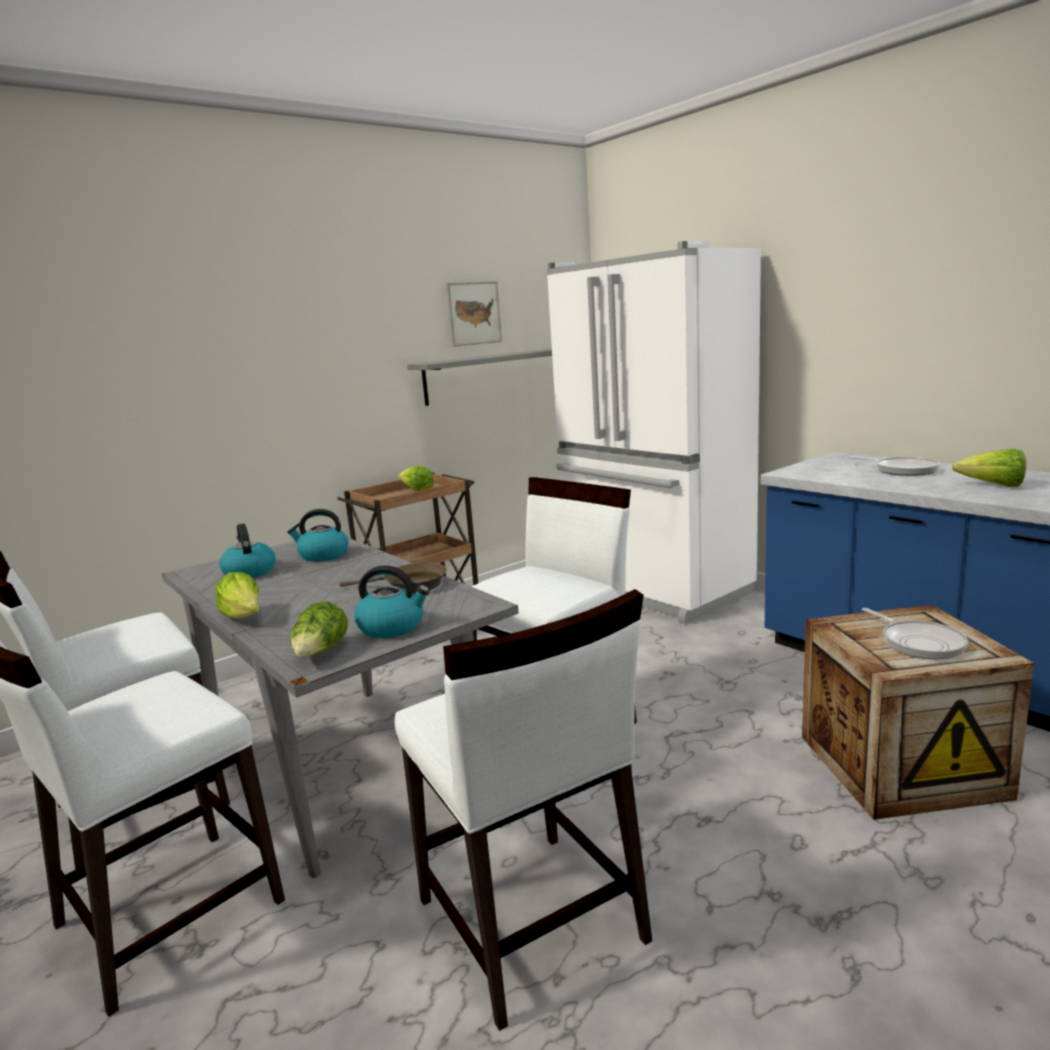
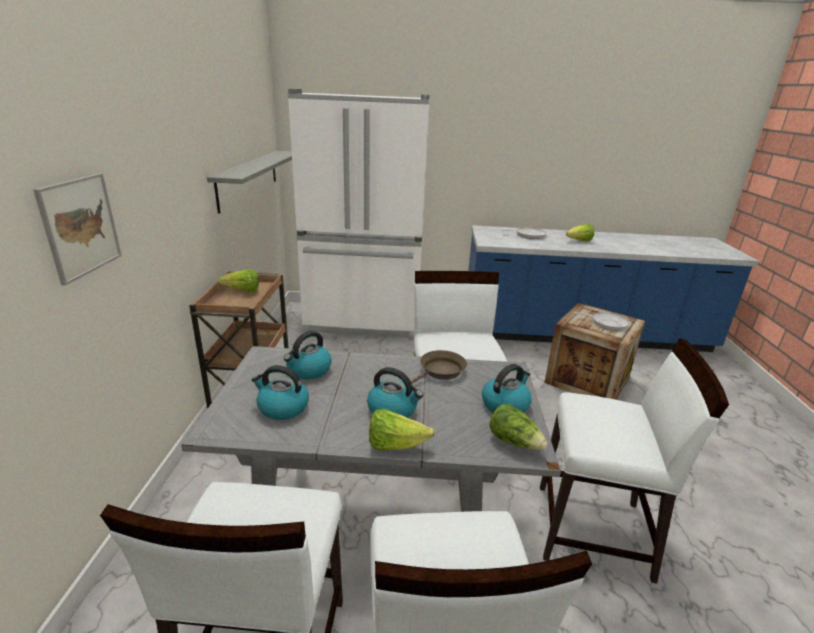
camera: 50 degrees left, 10 degrees up
picture [446,281,502,347] -> picture moved to [33,173,122,285]
none -> kettle [367,367,423,418]

